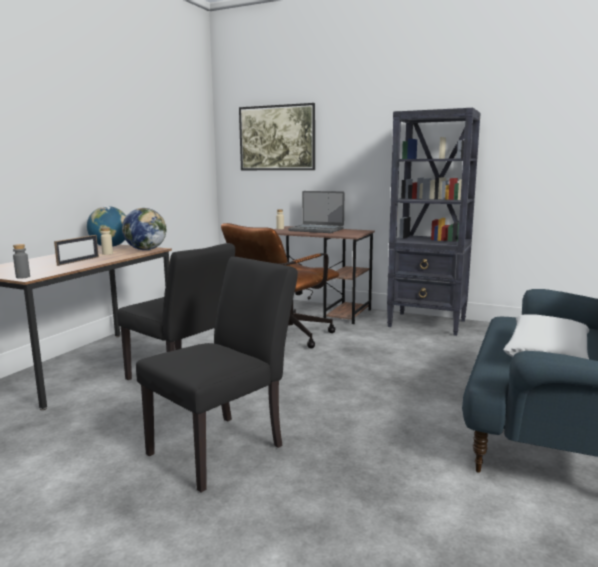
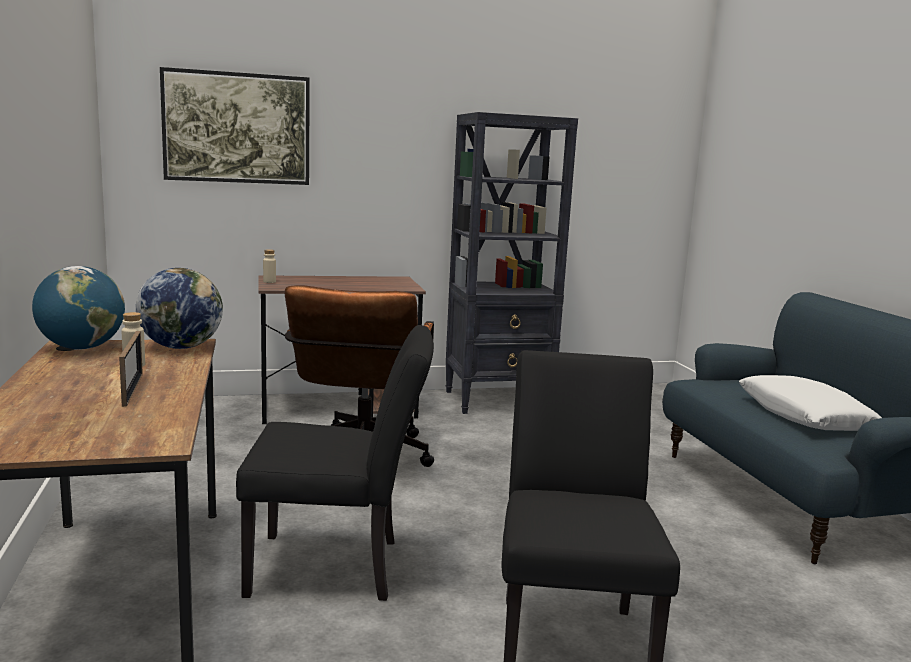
camera: 40 degrees left, 0 degrees up
grey bottle [13,244,30,279] -> none
laptop [288,191,344,233] -> none

